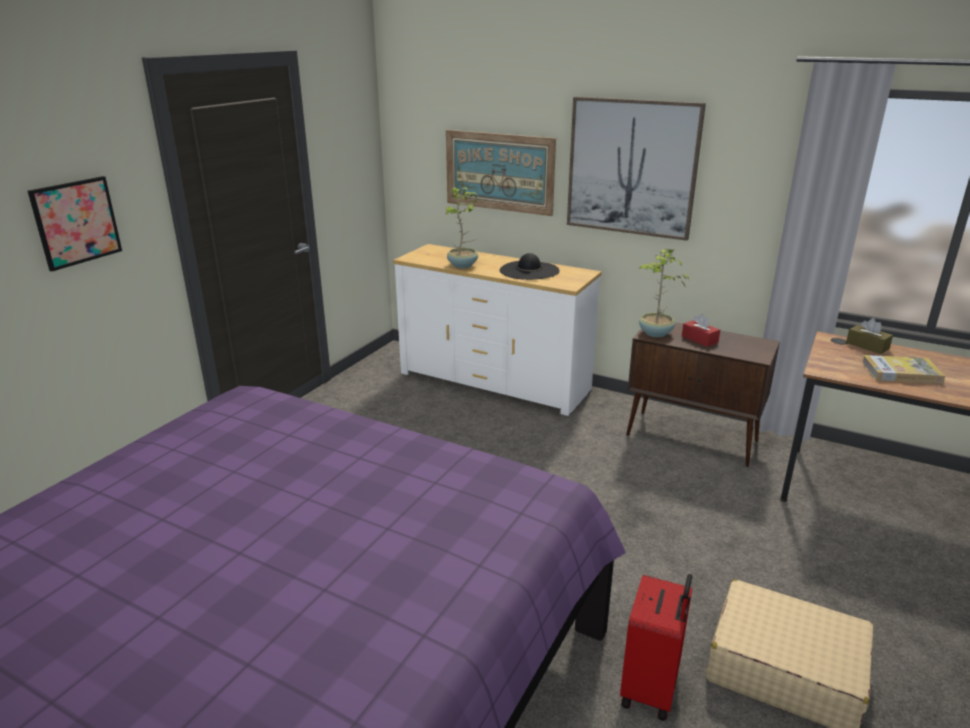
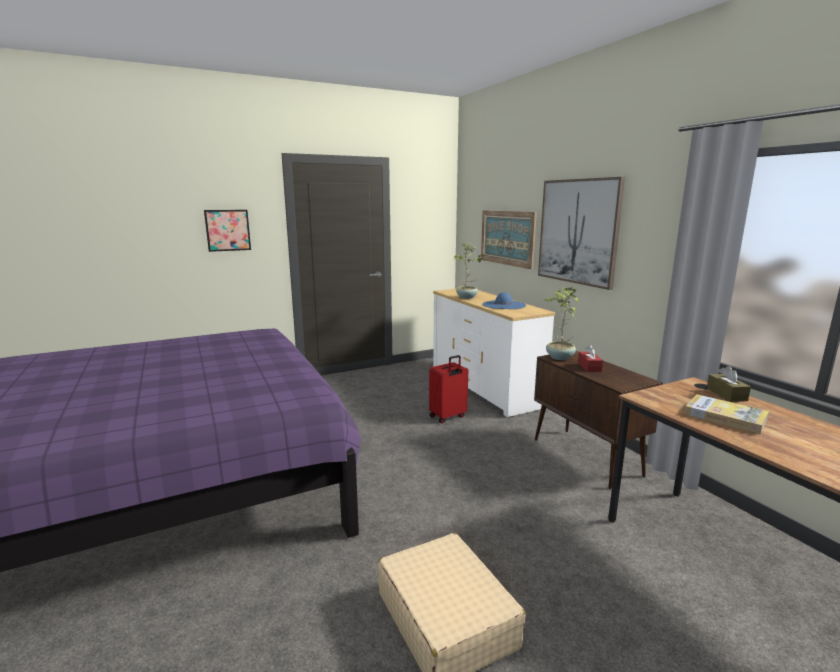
camera: 35 degrees right, 10 degrees down
black hat [500,253,560,280] -> blue hat [482,292,526,309]
red suitcase [620,574,692,721] -> red suitcase moved to [429,355,468,423]

